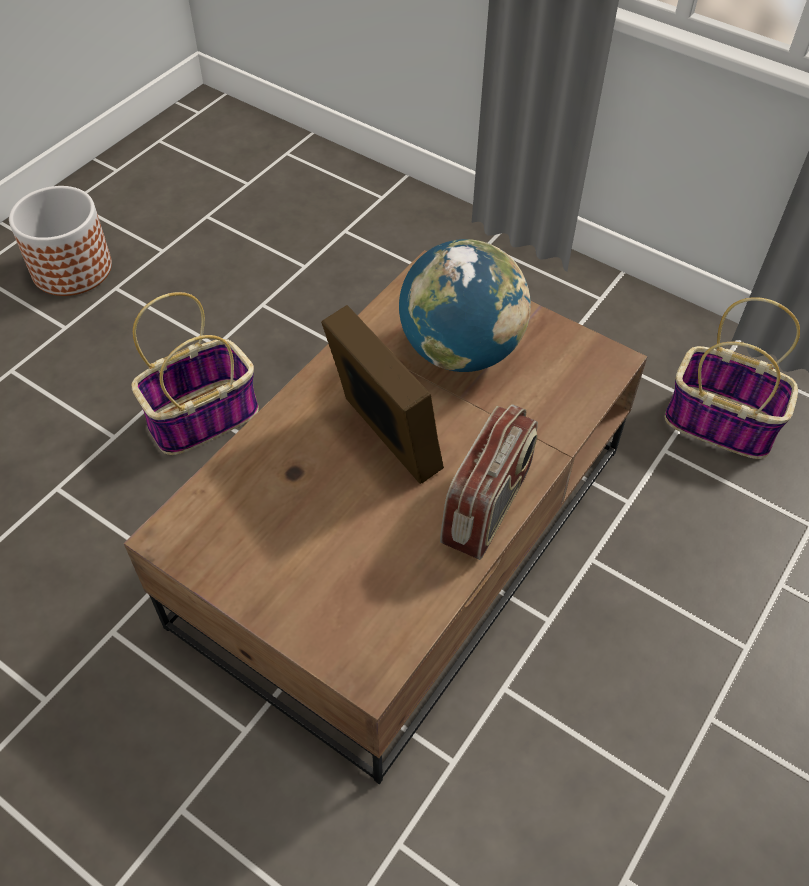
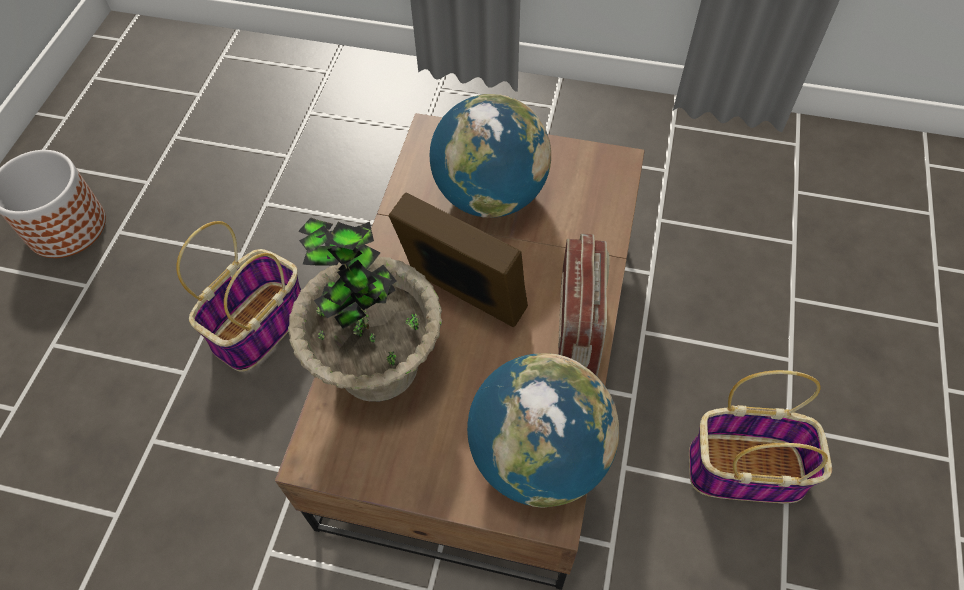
camera: 20 degrees left, 5 degrees up
basket [665,297,800,459] -> basket moved to [689,370,832,503]
none -> potted plant [288,218,442,402]
none -> globe [467,353,619,507]

